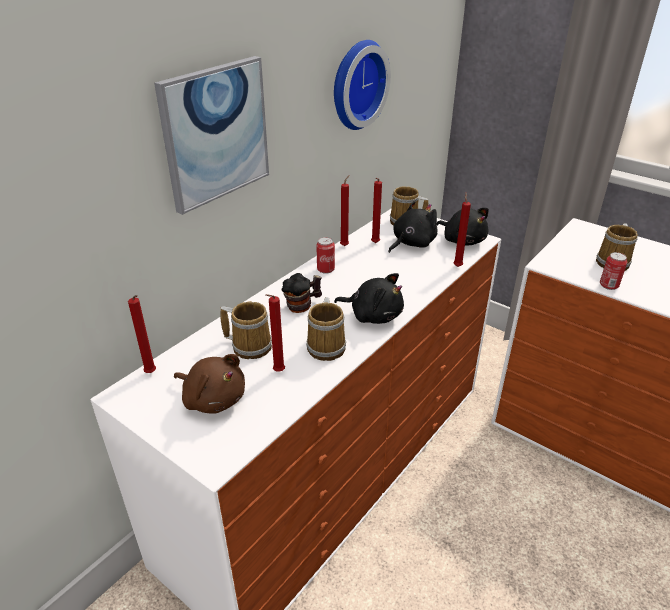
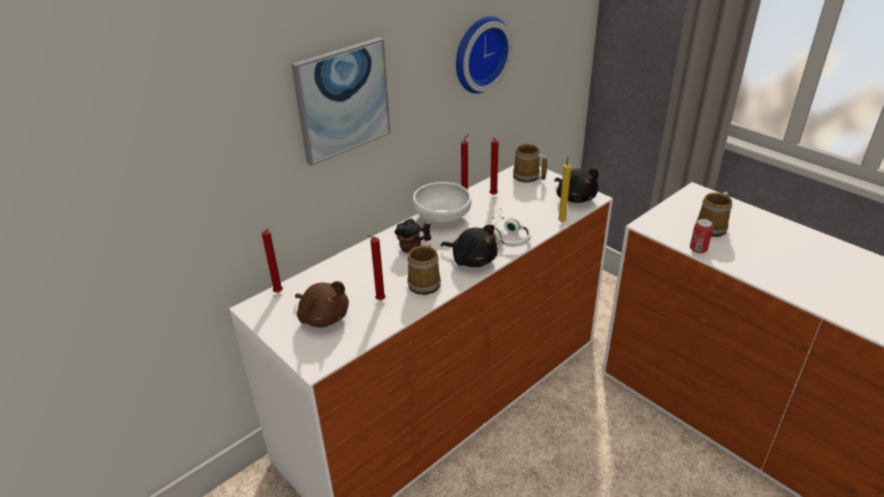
camera: 10 degrees right, 0 degrees up
mug [220,301,272,359] -> none
can [316,237,335,274] -> white bowl [413,182,471,223]
black plush toy [388,201,437,253] -> none
red candle [454,193,471,267] -> yellow candle [558,156,571,222]
none -> white headphones [492,208,531,247]

